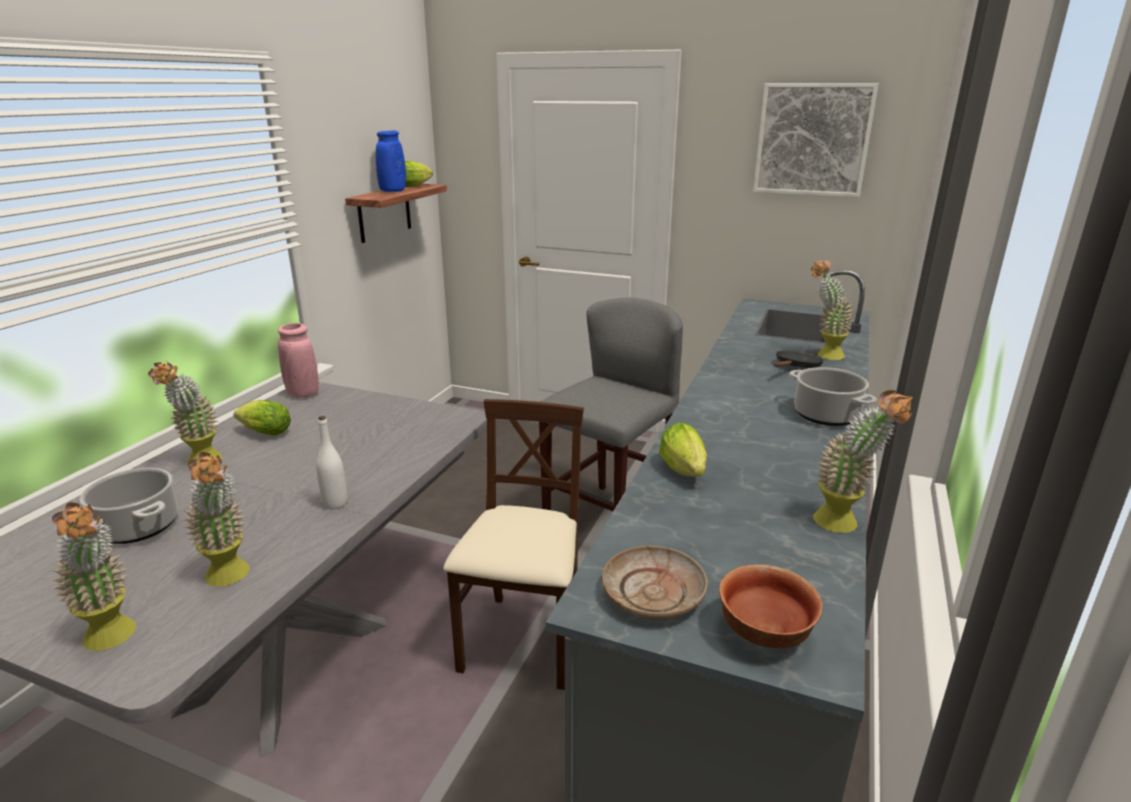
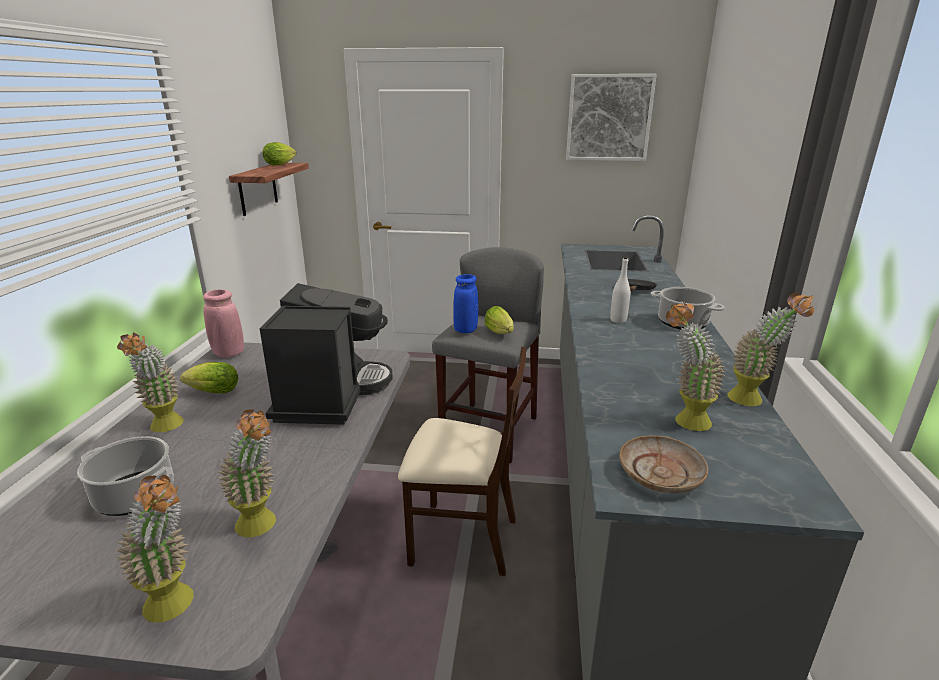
camera: 15 degrees left, 0 degrees up
white bottle [316,416,347,510] -> white bottle moved to [610,257,630,323]
blue vase [376,131,406,192] -> blue vase moved to [453,274,479,333]
beige chair [443,399,584,690] -> beige chair turned 105 degrees clockwise [398,347,526,576]
lettuce [659,423,707,477] -> lettuce moved to [485,306,514,334]
bowl [719,564,823,649] -> none
potted plant [811,260,854,360] -> potted plant moved to [666,301,726,431]
none -> coffee machine [260,283,393,425]

